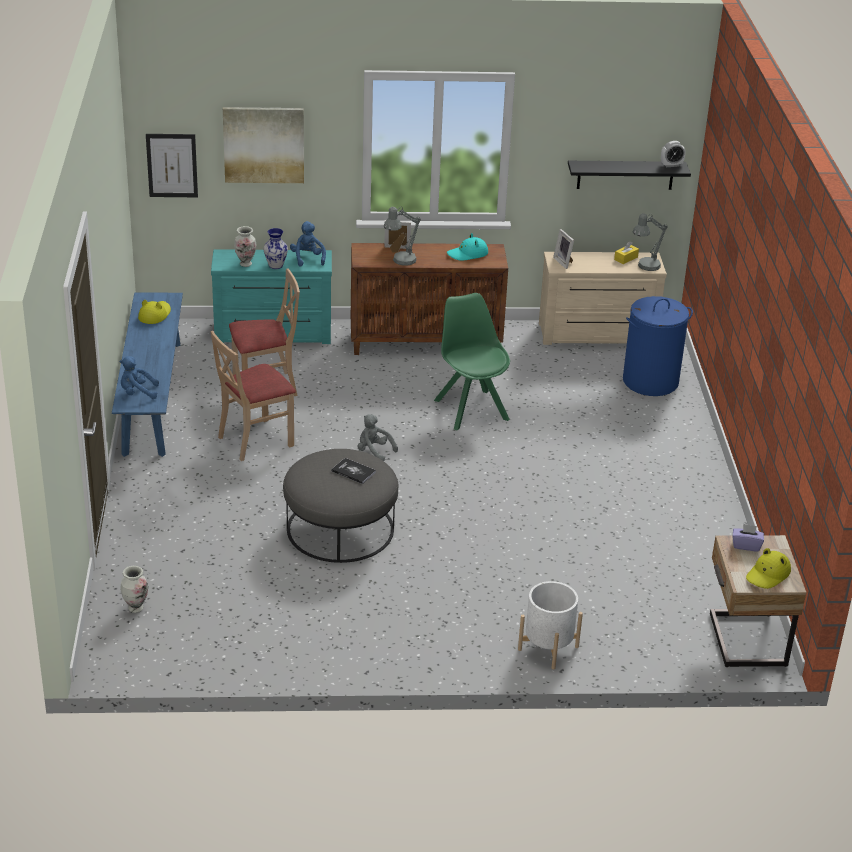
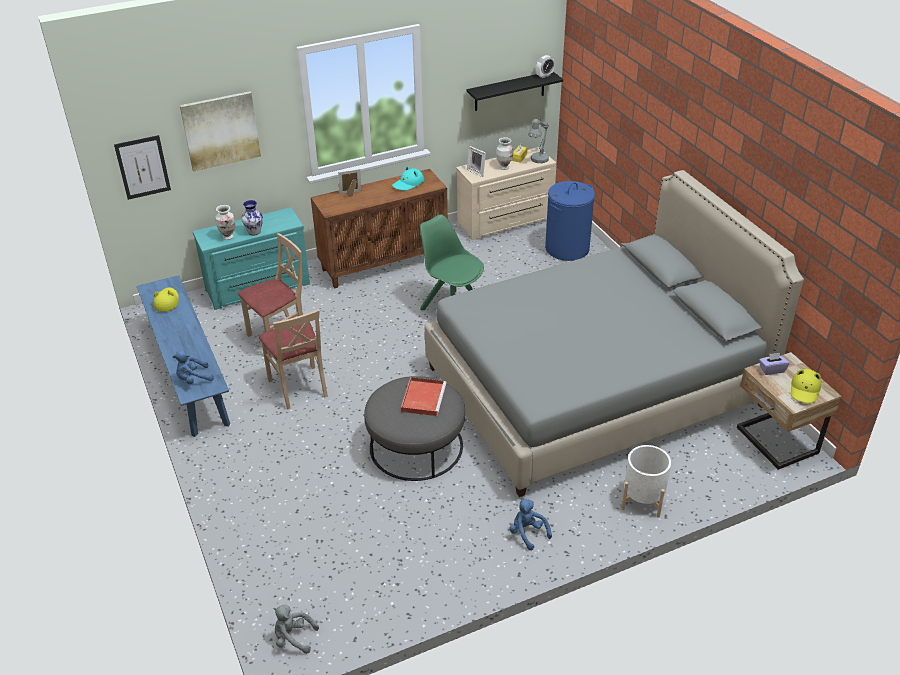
camera: 20 degrees left, 5 degrees up
vase [120,566,148,613] -> vase moved to [496,137,514,170]
beige chair [210,331,296,461] -> beige chair turned 60 degrees counterclockwise [259,309,328,409]
blue plush toy [290,221,326,267] -> blue plush toy moved to [509,498,552,551]
book [331,458,376,484] -> red tray [401,377,447,416]
grey plush toy [357,414,398,461] -> grey plush toy moved to [274,605,319,654]
grey table lamp [384,207,421,266] -> none
none -> grey bed [425,170,804,497]

